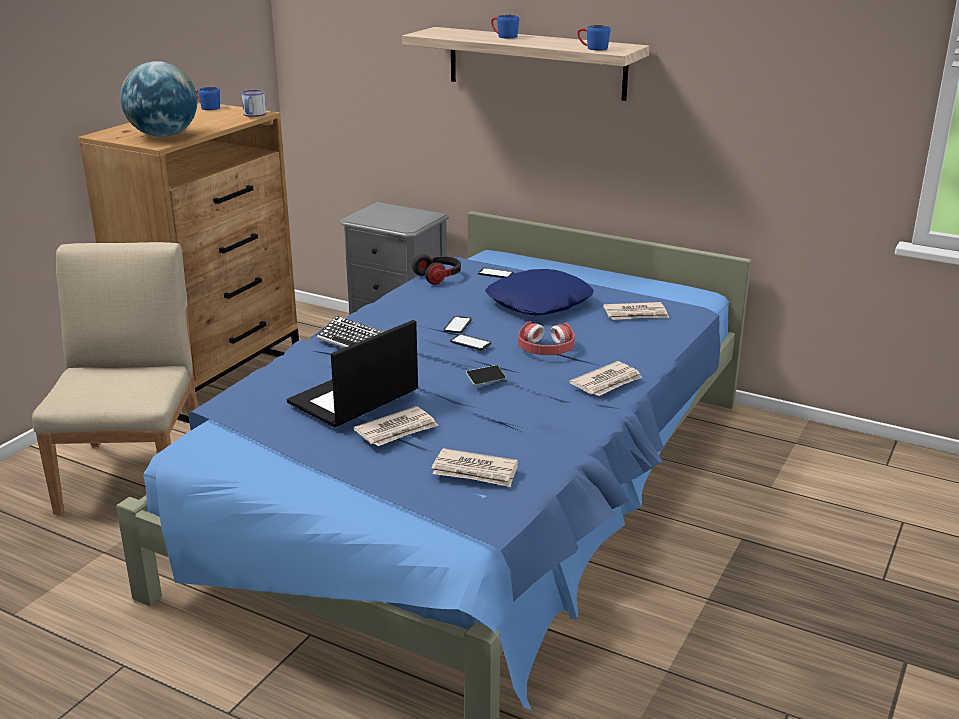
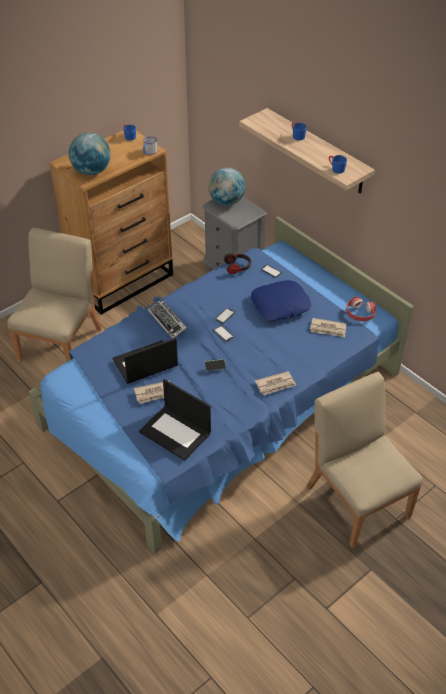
camera: 20 degrees right, 20 degrees up
newspaper [431,448,518,487] -> laptop [139,379,211,461]
red headphones [518,321,575,355] -> red headphones moved to [346,296,376,321]
none -> globe [208,168,245,206]
none -> beige chair [306,372,423,548]

